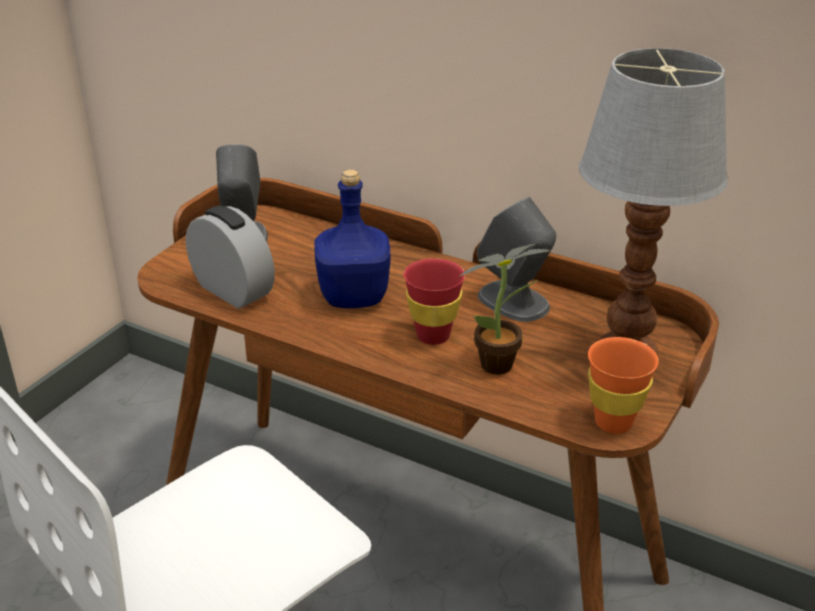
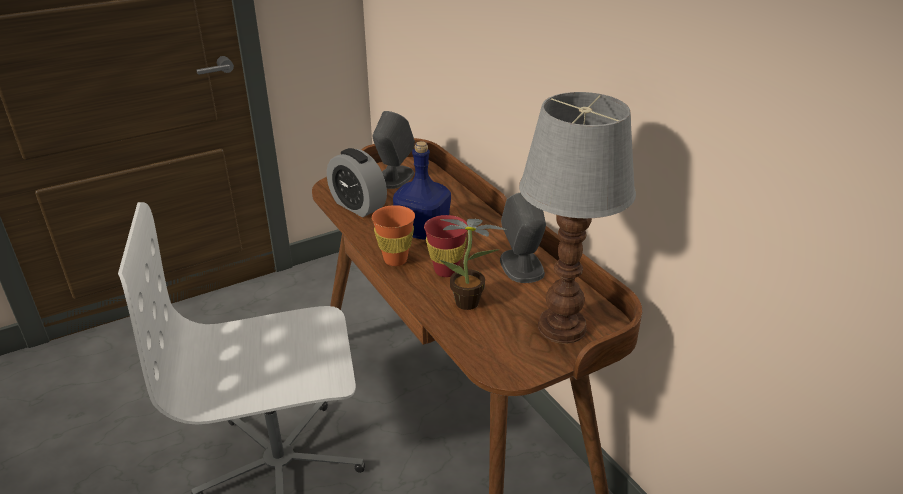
camera: 30 degrees right, 0 degrees up
alarm clock [186,206,275,309] -> alarm clock turned 150 degrees clockwise [327,148,387,217]
orange cup [588,337,659,434] -> orange cup moved to [372,205,415,266]

